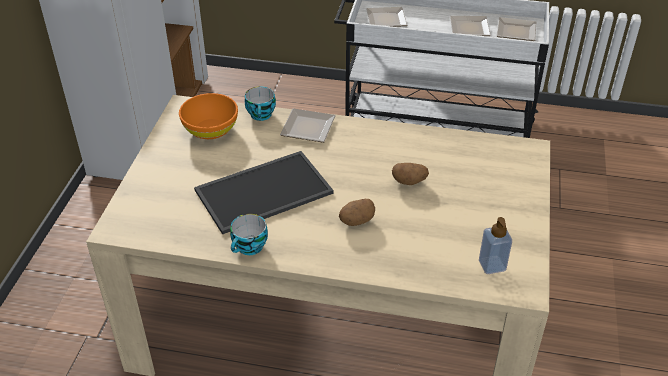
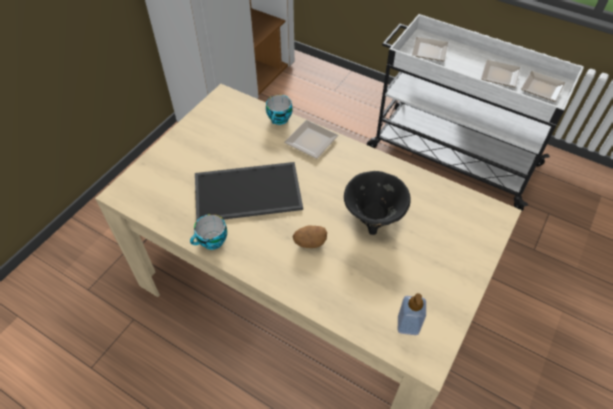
camera: 20 degrees right, 10 degrees up
orange bowl [179,93,238,139] -> none
potato [392,163,429,185] -> black bowl [344,171,411,235]

